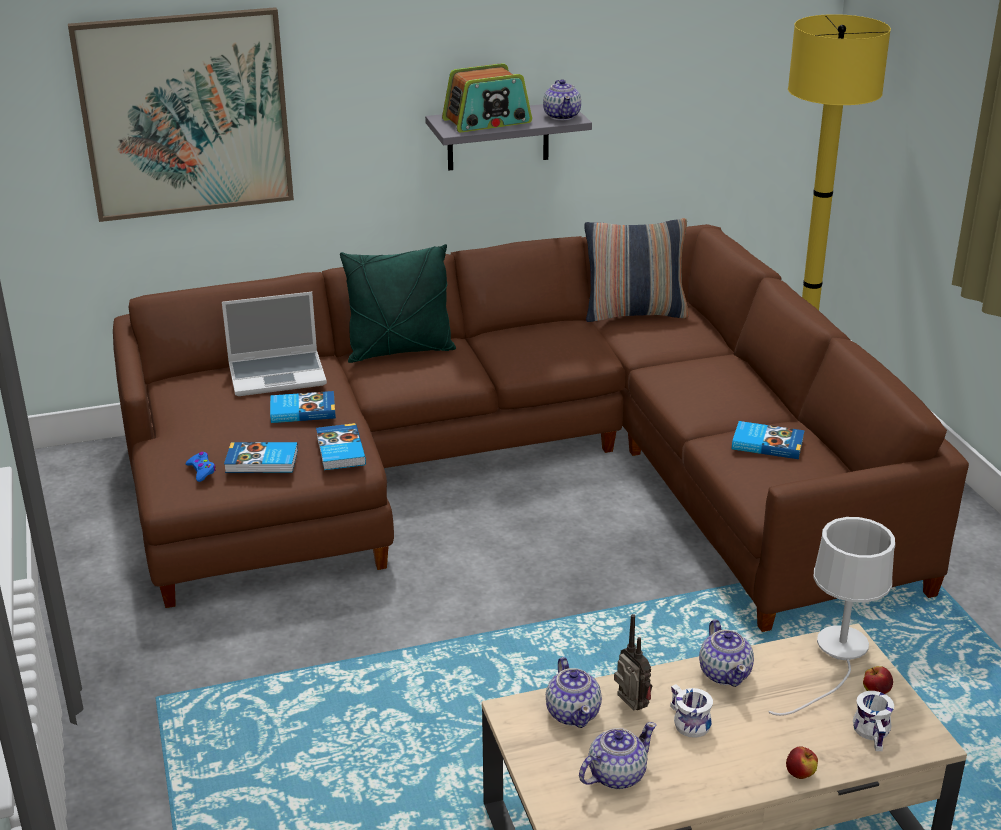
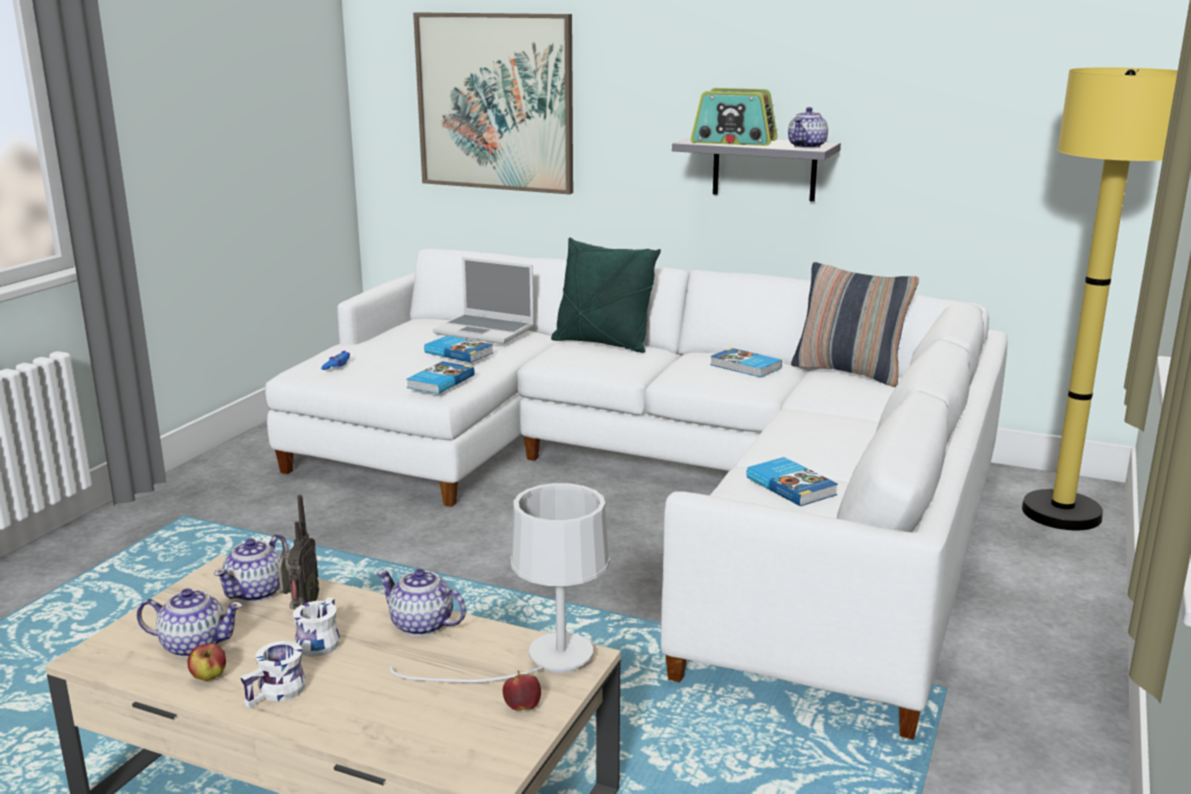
camera: 40 degrees right, 10 degrees down
brown sofa [113,224,969,632] -> white sofa [265,249,1008,740]
book [224,442,298,473] -> book moved to [710,348,782,378]
teapot [699,619,754,687] -> teapot turned 90 degrees clockwise [377,569,466,636]
apple [786,746,818,779] -> apple moved to [188,643,226,681]
white mug [853,691,894,751] -> white mug moved to [240,641,306,708]

